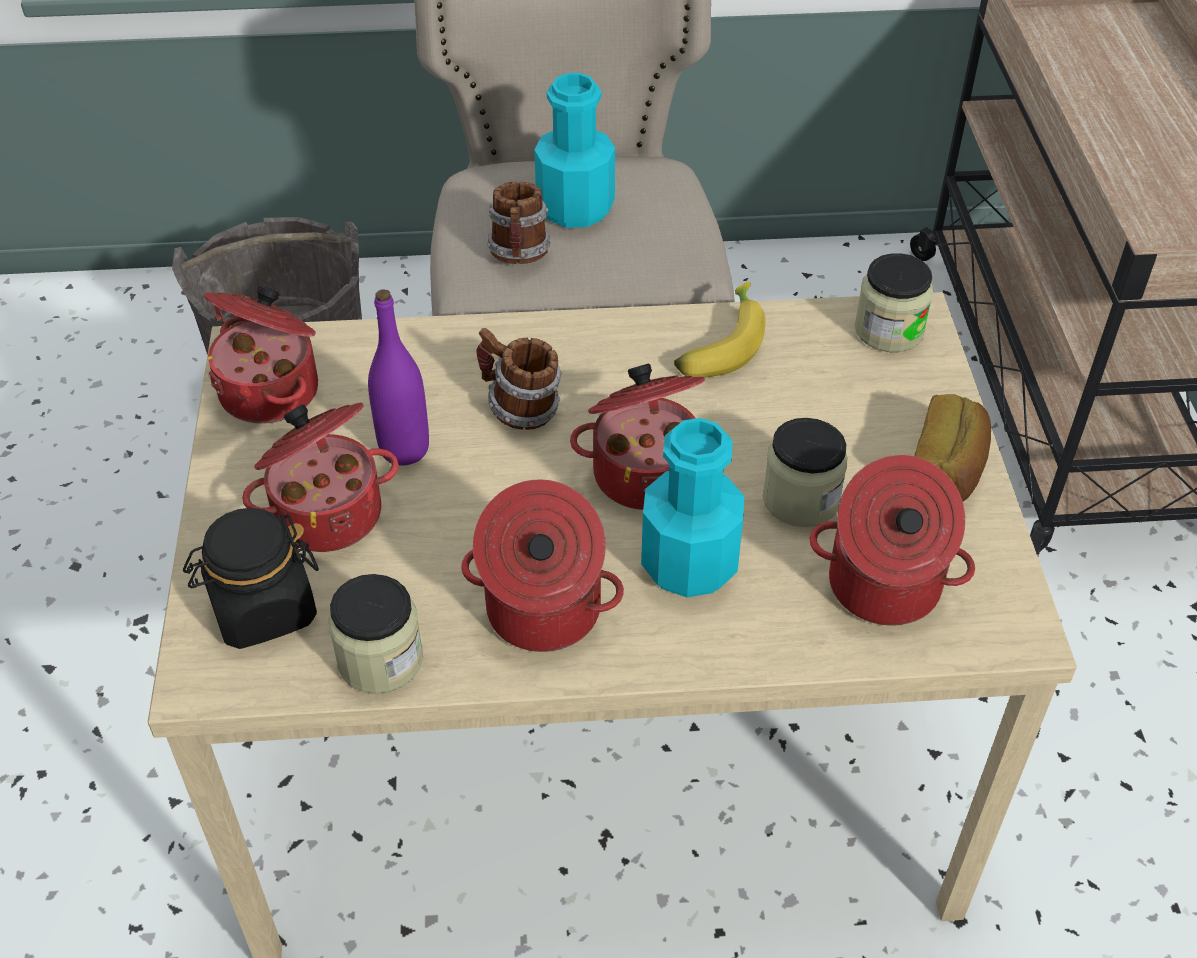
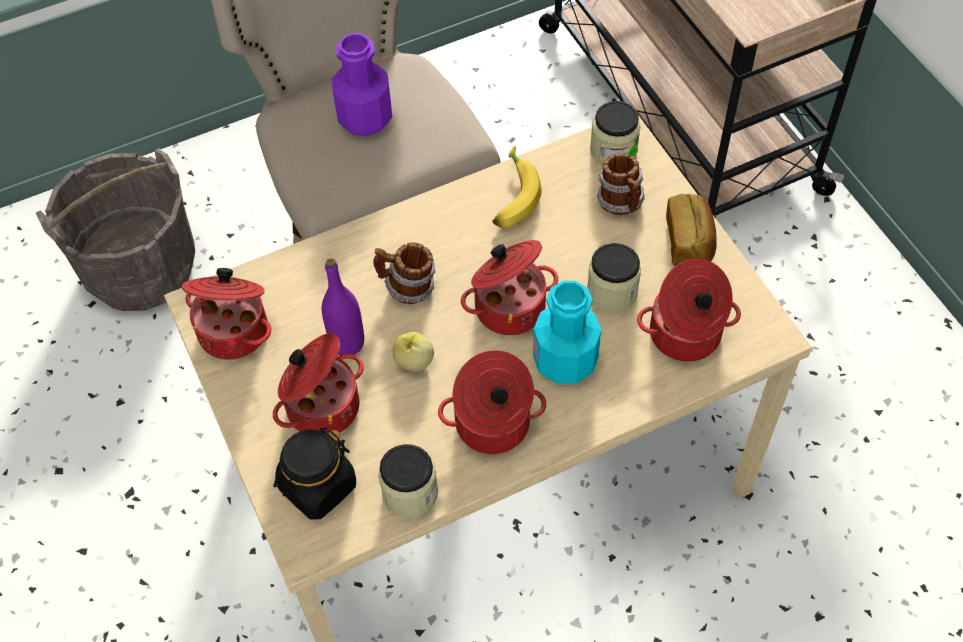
camera: 20 degrees left, 10 degrees up
mug [487,182,552,264] -> mug moved to [597,153,645,215]
turquoise bottle [534,73,615,228] -> purple bottle [332,33,392,136]
none -> apple [393,331,434,371]

